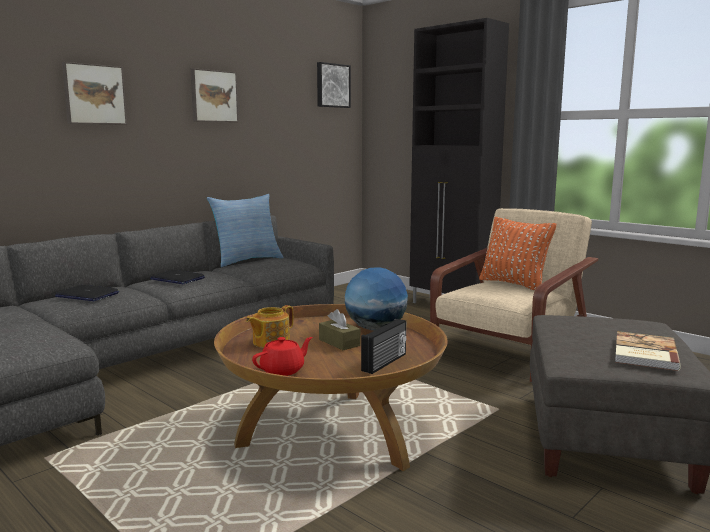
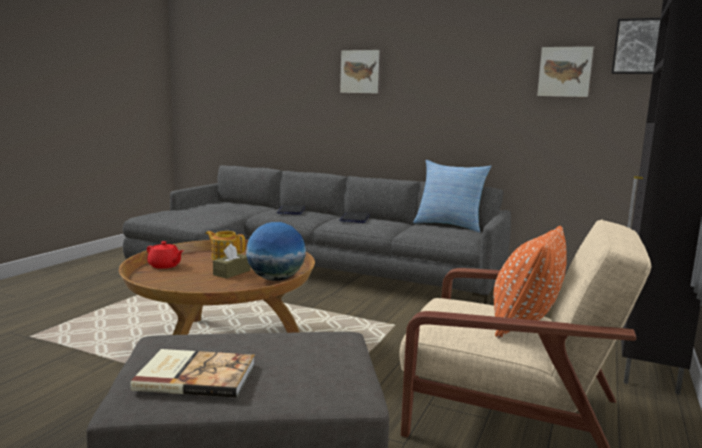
camera: 70 degrees right, 0 degrees up
picture [190,68,238,122] -> picture moved to [536,45,595,98]
radio [361,319,406,374] -> none

